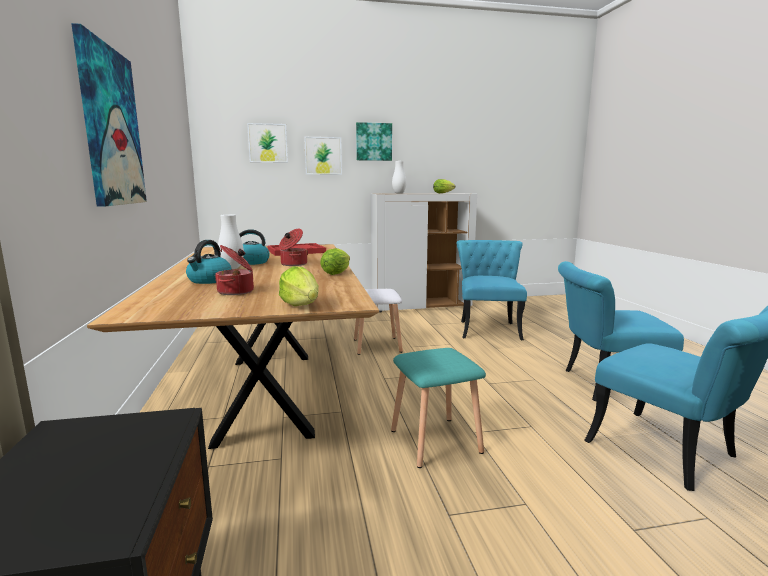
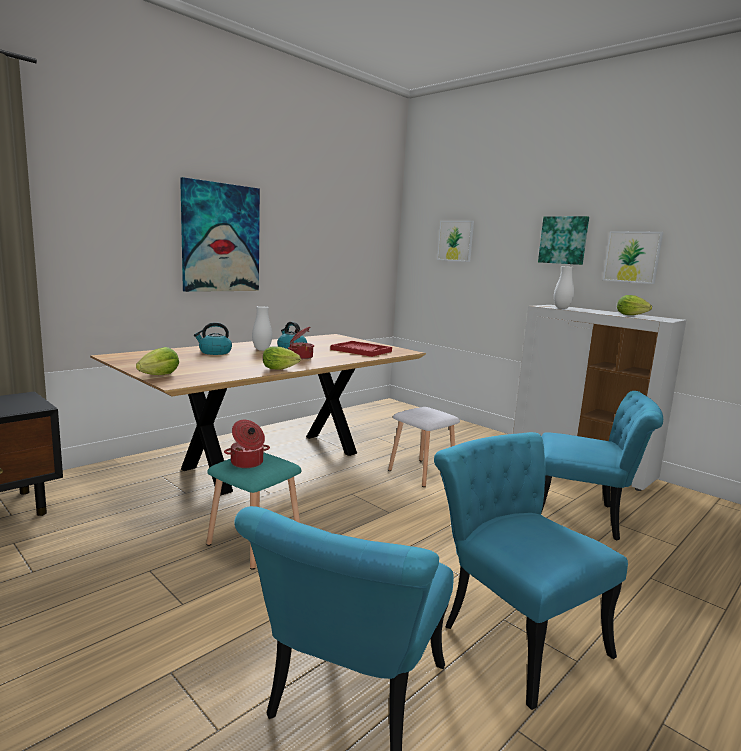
camera: 55 degrees right, 0 degrees up
cooking pot [215,245,254,295] -> cooking pot moved to [224,420,270,468]
picture [304,137,342,175] -> picture moved to [603,231,663,284]
turquoise chair [456,240,527,340] -> turquoise chair turned 45 degrees clockwise [541,391,663,540]

